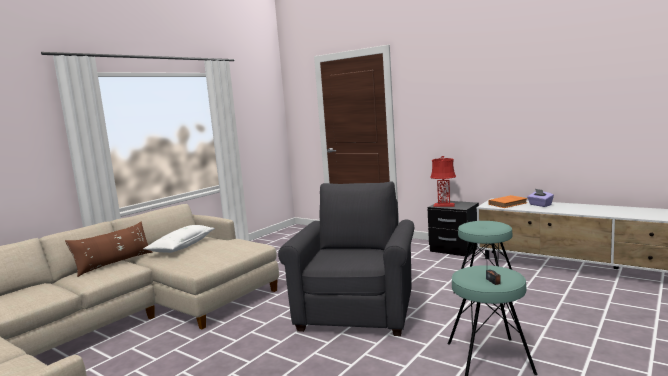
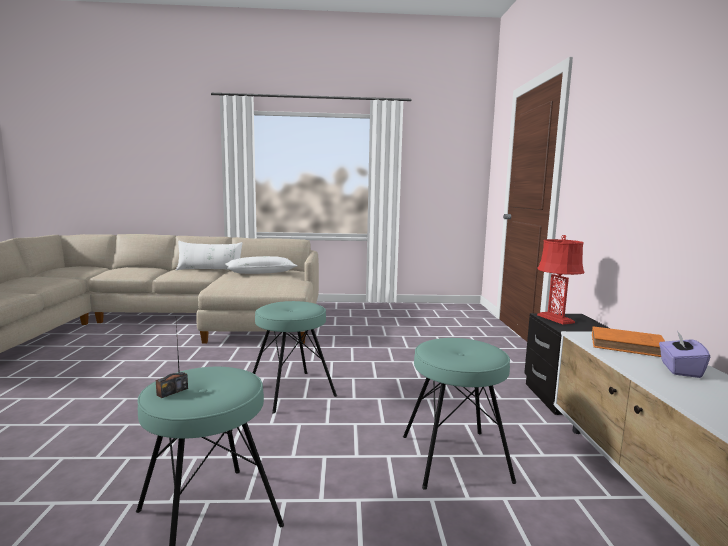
camera: 50 degrees right, 0 degrees up
brown pillow [65,222,153,277] -> white pillow [176,241,243,270]
grey armchair [278,181,414,336] -> turquoise stool [253,301,337,414]

